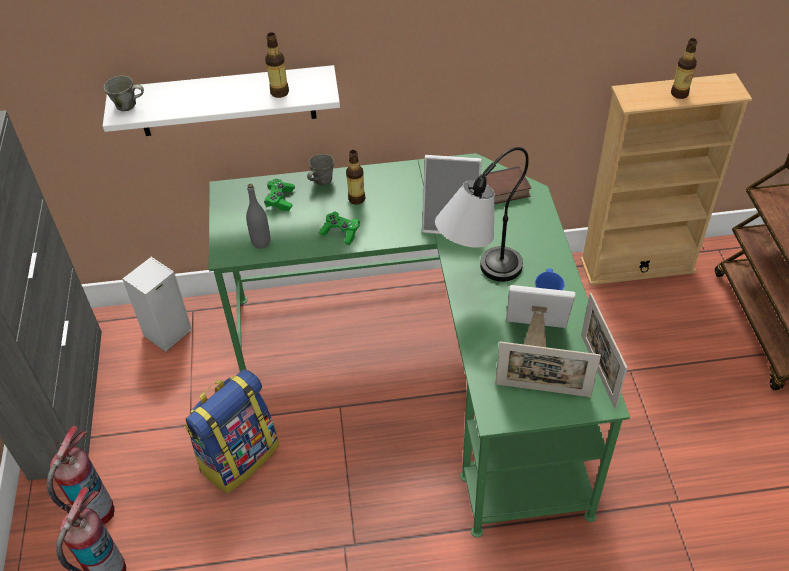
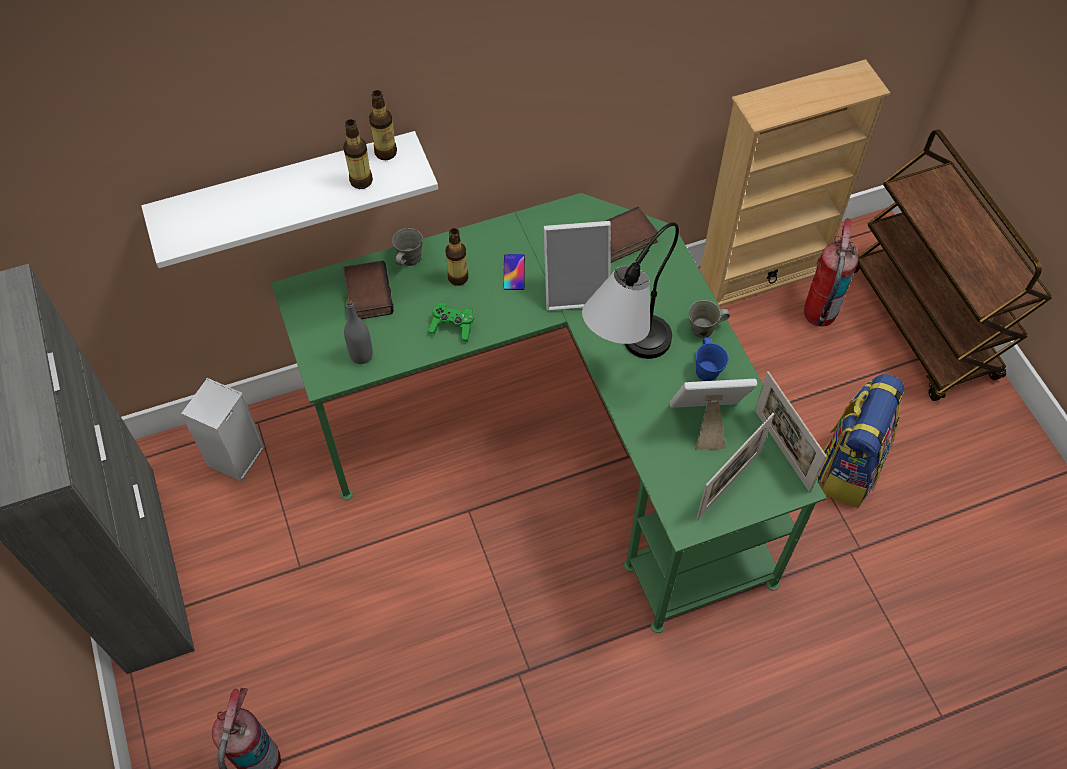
camera: 15 degrees left, 10 degrees up
fire extinguisher [47,426,115,524] -> fire extinguisher moved to [804,218,858,327]
grey mug [104,76,144,111] -> grey mug moved to [688,300,730,338]
backpack [184,369,279,494] -> backpack moved to [816,374,904,508]
green game controller [264,179,295,211] -> book [343,261,394,319]
picture frame [495,342,601,397] -> picture frame turned 45 degrees counterclockwise [696,413,774,520]
bottle [671,38,697,99] -> bottle moved to [369,90,397,160]
none -> phone [504,254,525,290]

